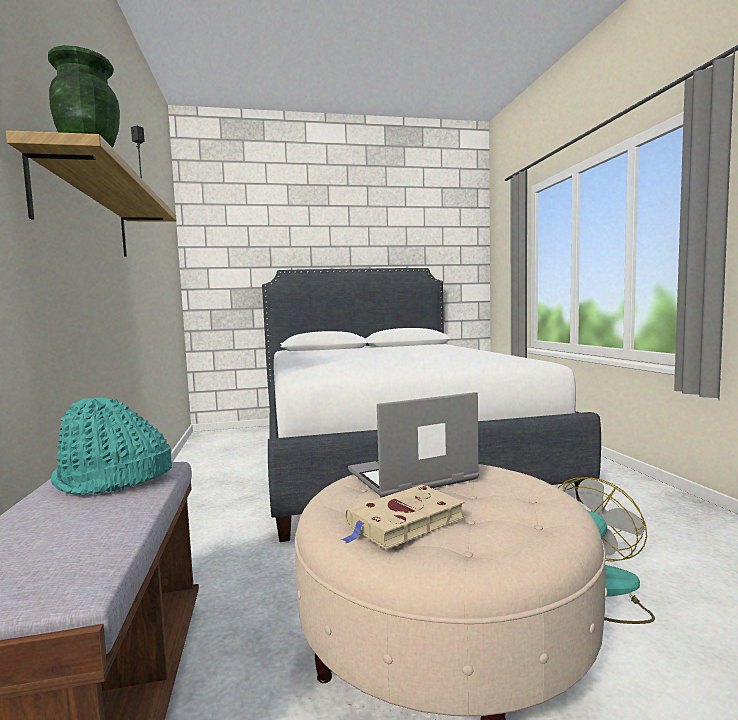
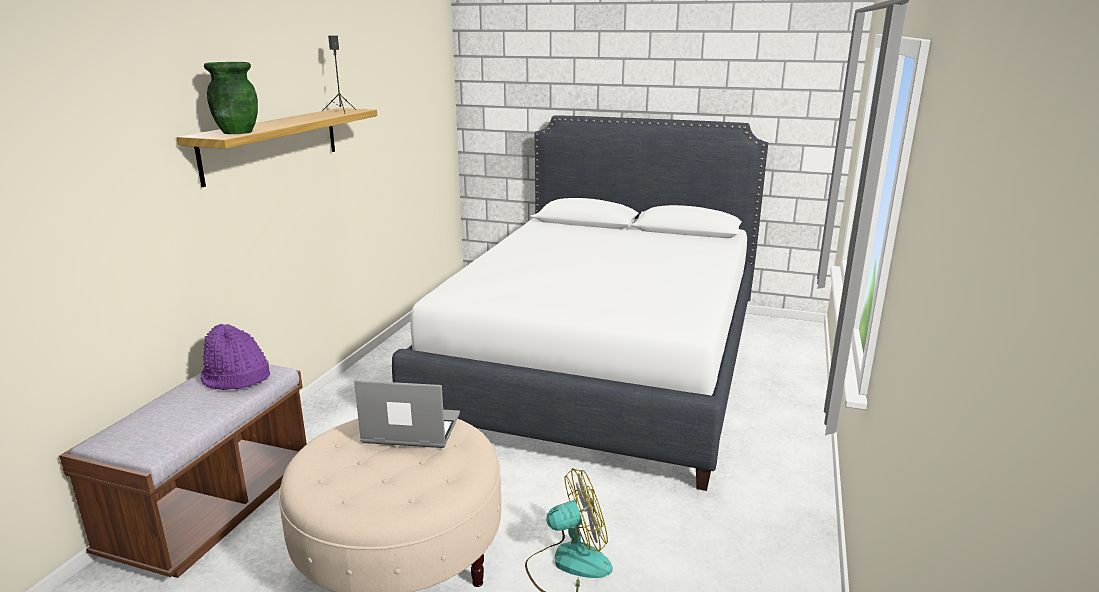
camera: 30 degrees right, 15 degrees up
turquoise hat [51,398,172,495] -> purple hat [200,324,270,390]
beige book [341,485,465,550] -> none

